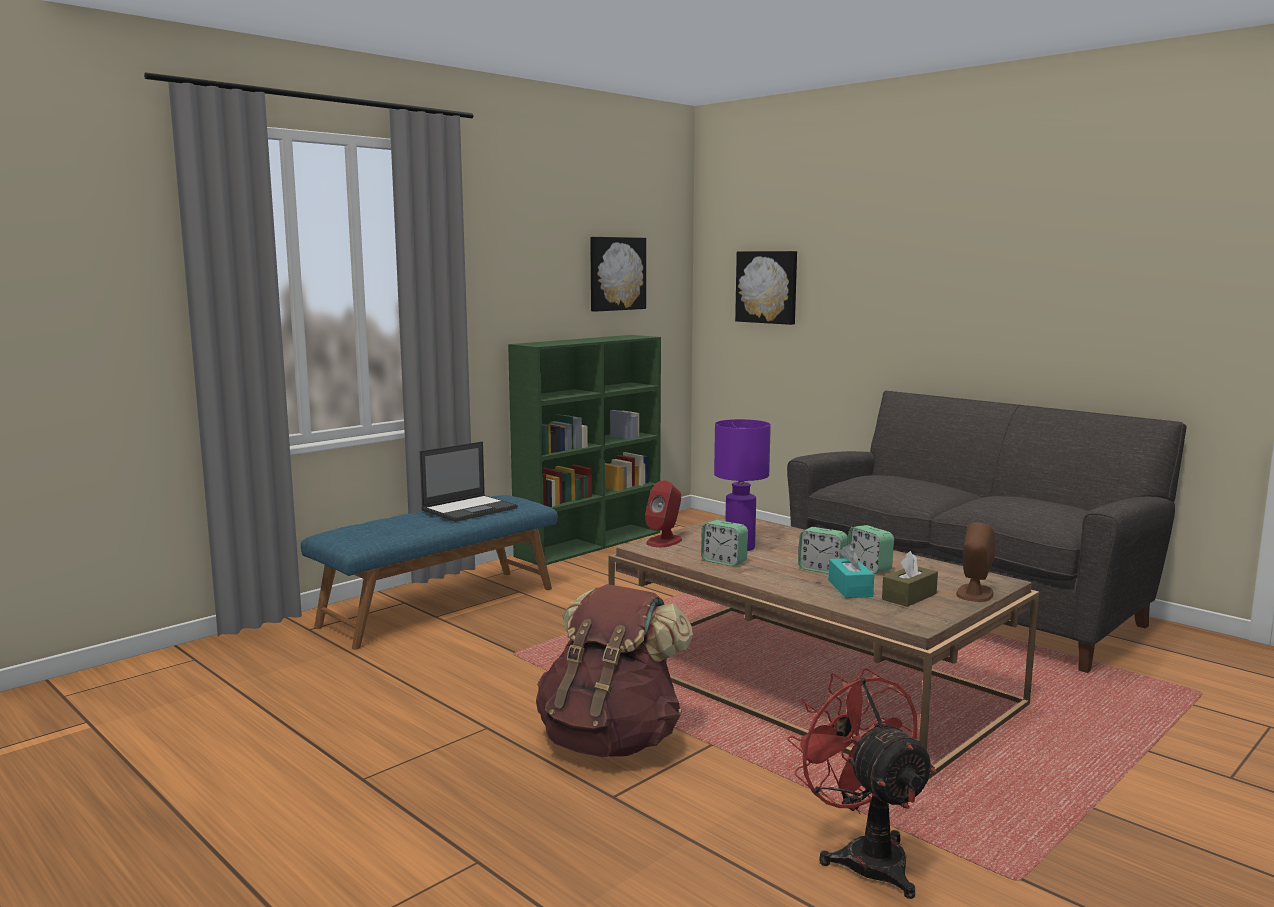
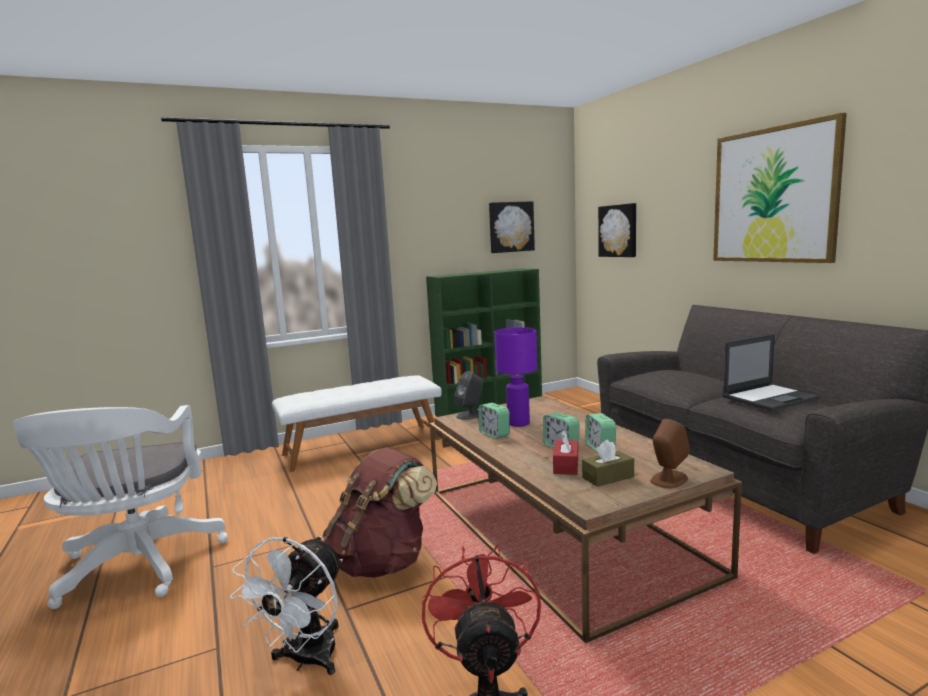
camera: 20 degrees right, 0 degrees up
blue bench [301,495,558,650] -> white bench [272,375,442,472]
laptop [419,441,518,522] -> laptop moved to [723,334,821,411]
red speaker [645,480,682,547] -> grey speaker [454,371,483,420]
turquoise tissue box [828,544,874,598] -> red tissue box [553,430,578,475]
none -> white office chair [13,405,228,609]
none -> white fan [230,536,343,675]
none -> picture [713,113,847,263]

